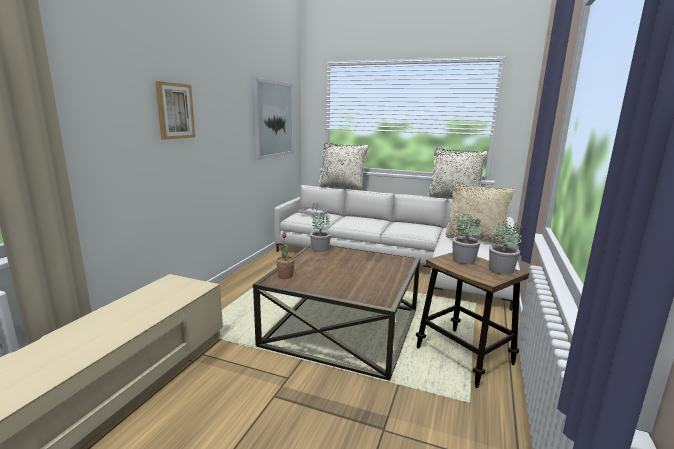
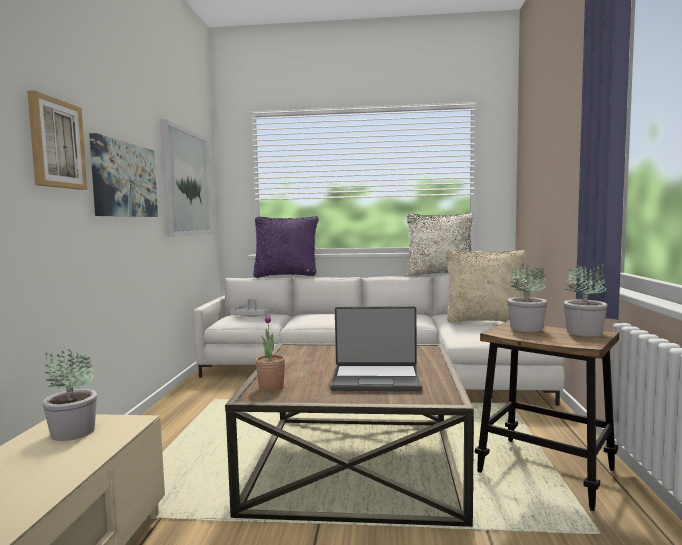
camera: 15 degrees left, 10 degrees down
potted plant [310,213,331,252] -> potted plant moved to [42,349,97,441]
beige pillow [319,143,369,189] -> purple pillow [253,216,319,278]
none -> picture [89,133,158,217]
none -> laptop [330,306,422,391]

